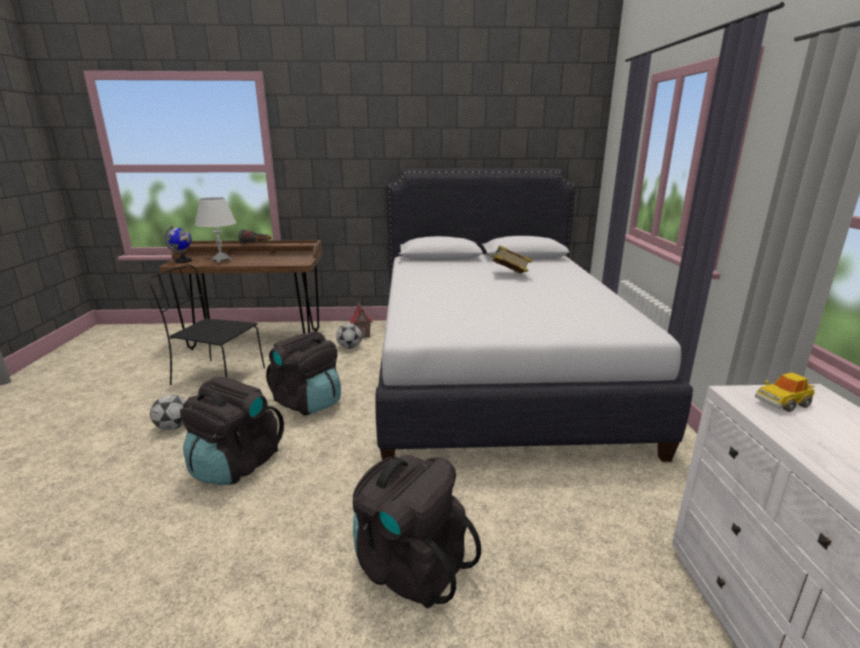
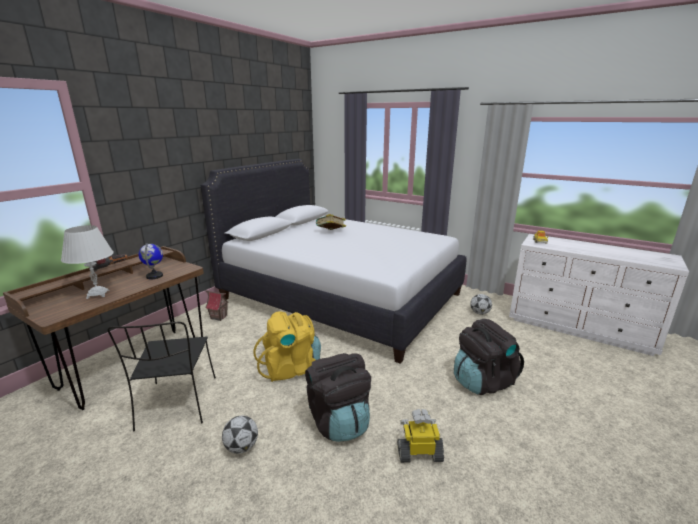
camera: 55 degrees left, 0 degrees up
black chair [149,265,265,385] -> black chair turned 60 degrees counterclockwise [108,322,216,431]
globe [164,226,192,263] -> globe moved to [139,243,163,279]
black backpack [266,332,341,416] -> yellow backpack [253,311,321,382]
football [336,323,362,349] -> football moved to [470,294,492,315]
none -> toy robot [397,409,444,463]

